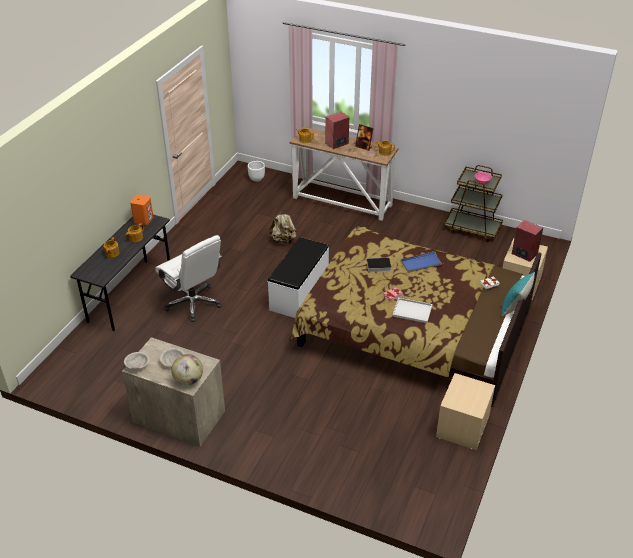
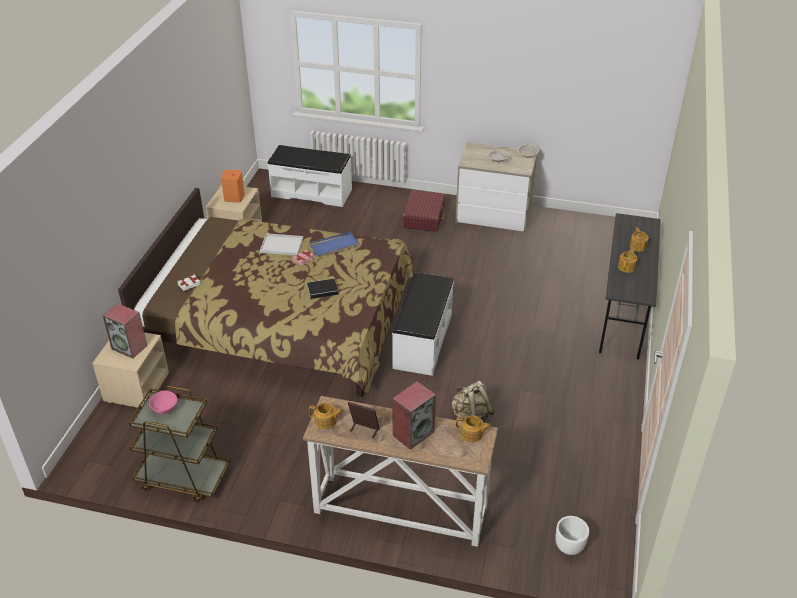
camera: 170 degrees right, 0 degrees up
orange speaker [130,194,153,225] -> orange speaker moved to [221,170,245,203]
white office chair [155,235,222,322] -> none
globe [171,354,203,386] -> none
blue tray [401,251,444,273] -> blue tray moved to [309,232,360,257]
turquoise pillow [501,272,535,317] -> none
none -> white bench [267,145,352,207]
none -> red suitcase [403,190,445,232]

